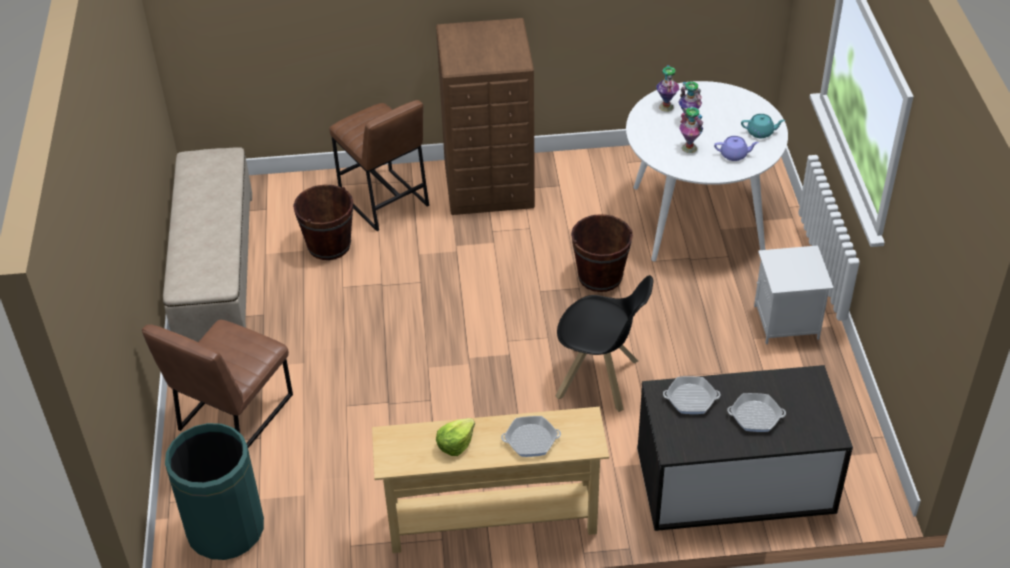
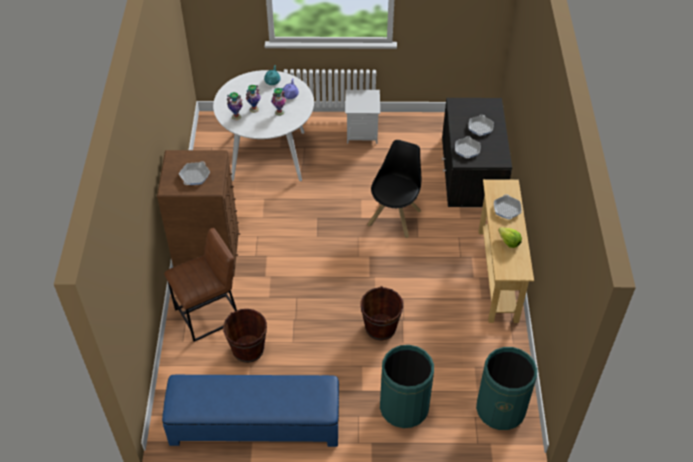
camera: 85 degrees left, 5 degrees up
brown chair [142,320,293,448] -> green trash can [380,345,434,428]
beige bench [163,147,252,342] -> blue bench [162,375,339,447]
brown bucket [571,214,633,292] -> brown bucket moved to [361,286,403,340]
none -> frying pan [179,161,210,185]

